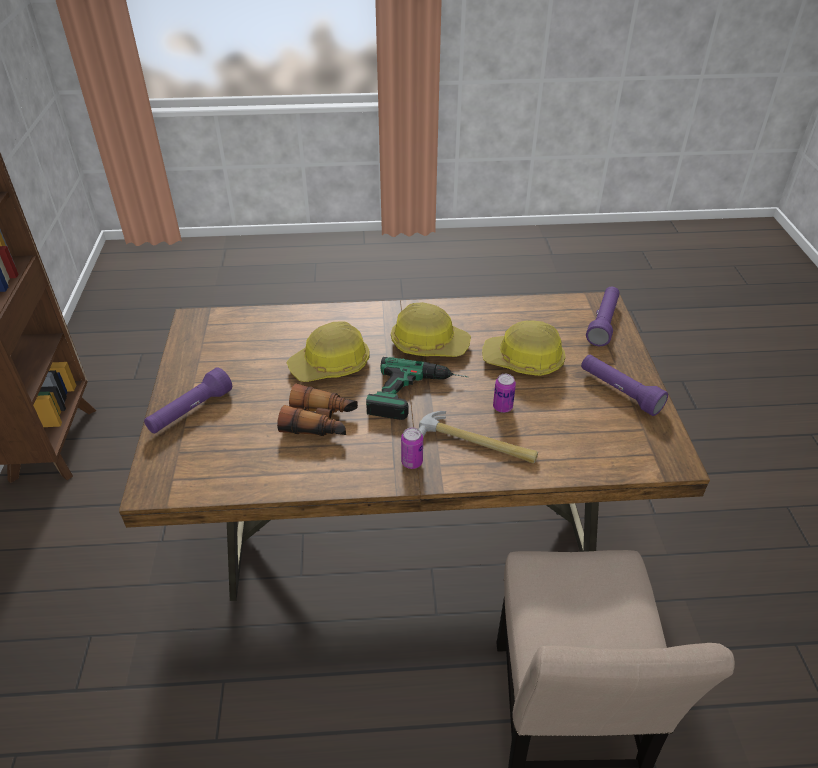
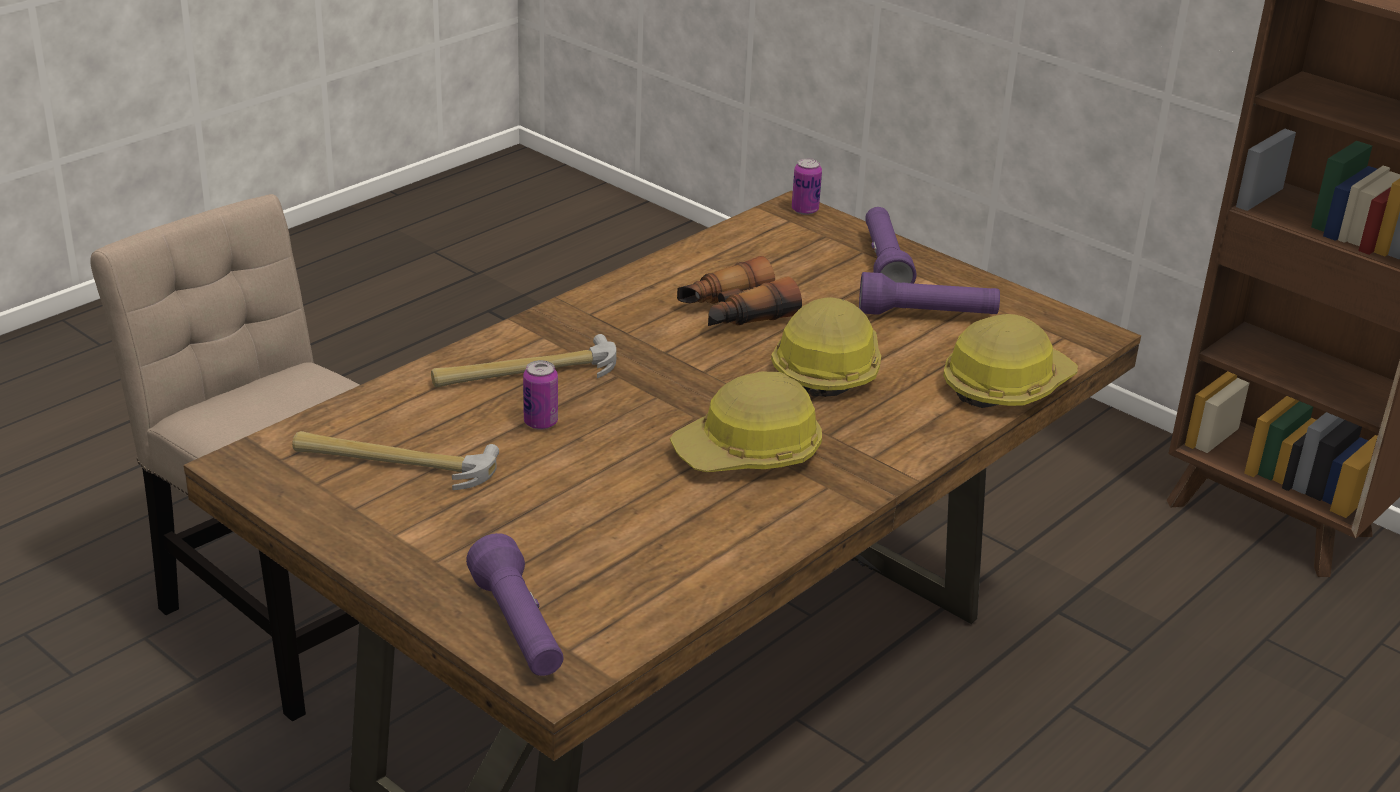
camera: 135 degrees right, 10 degrees down
power drill [366,357,468,420] -> none
can [401,427,423,469] -> can moved to [792,158,822,215]
hard hat [482,320,566,376] -> hard hat moved to [943,314,1078,408]
purple flashlight [581,355,668,416] -> purple flashlight moved to [859,272,1000,315]
none -> hammer [292,431,499,490]

